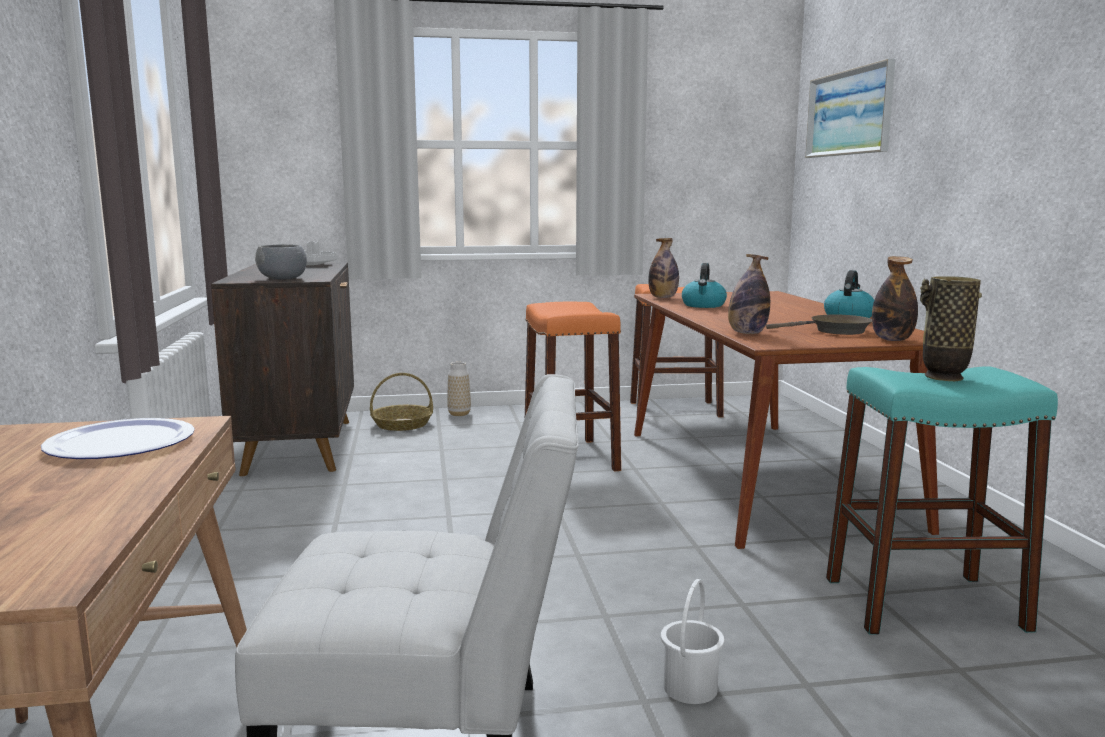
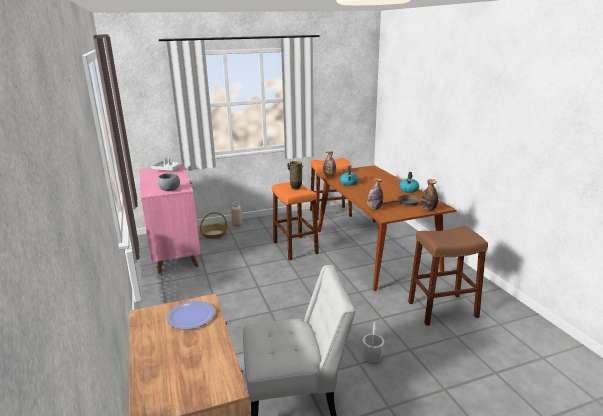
camera: 10 degrees left, 10 degrees up
brown cabinet [211,262,354,476] -> pink cabinet [139,164,201,274]
picture [805,58,895,158] -> none
turquoise stool [826,366,1058,635] -> brown stool [408,226,488,326]
vase [920,276,982,381] -> vase moved to [287,161,303,190]

